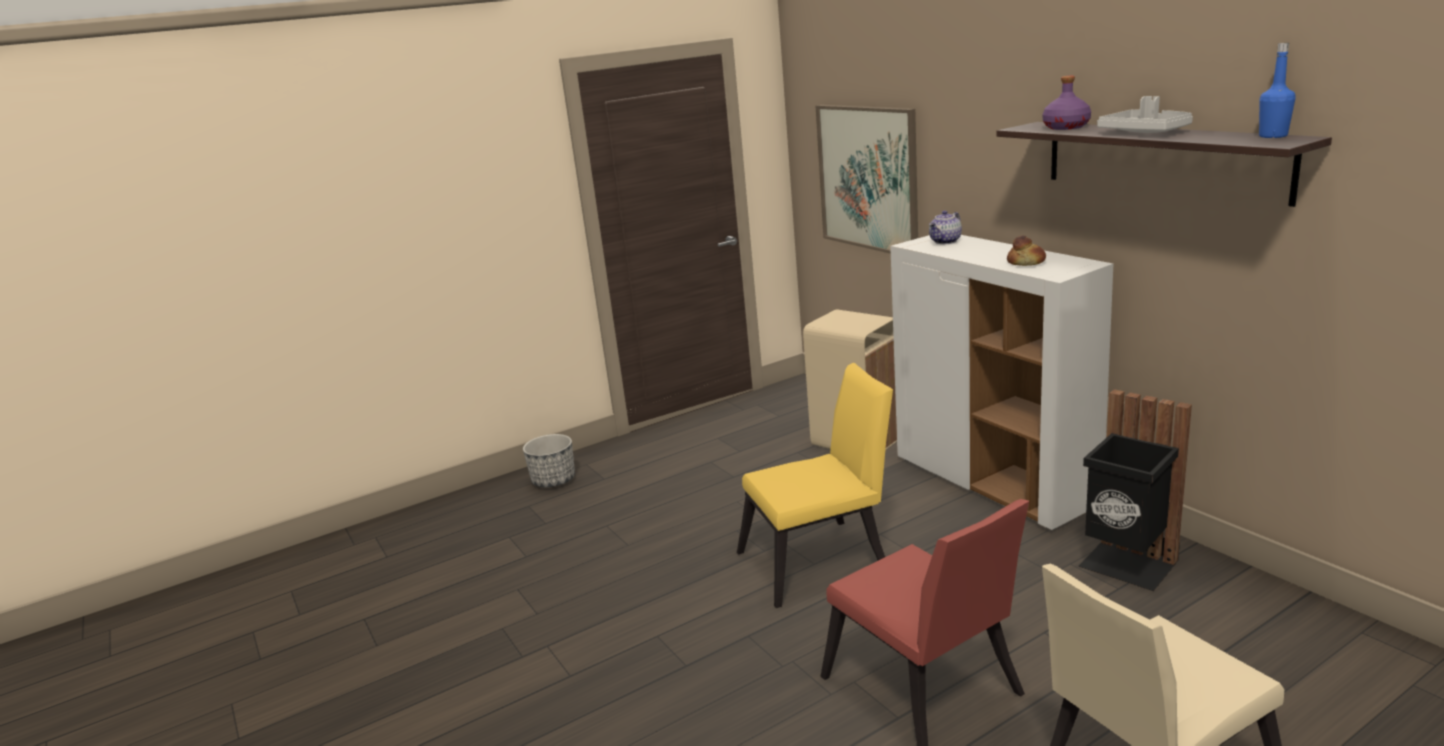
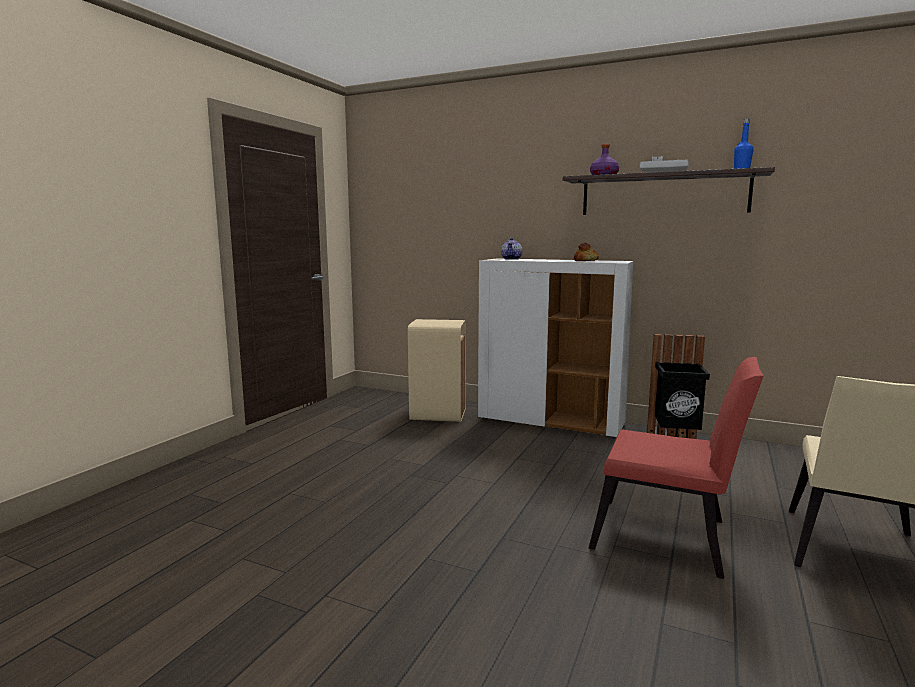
camera: 35 degrees left, 10 degrees down
planter [523,434,575,487] -> none
yellow chair [737,363,893,608] -> none
picture [816,105,918,254] -> none

